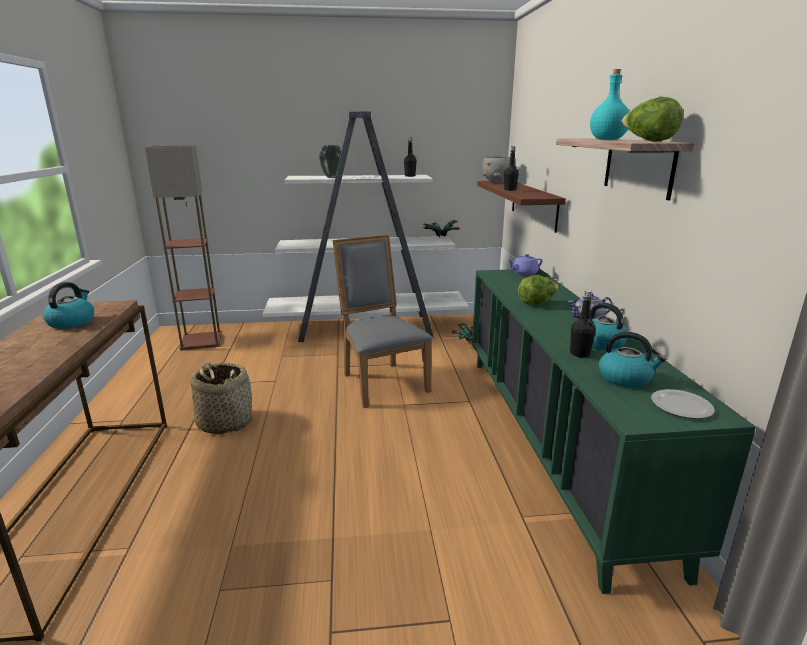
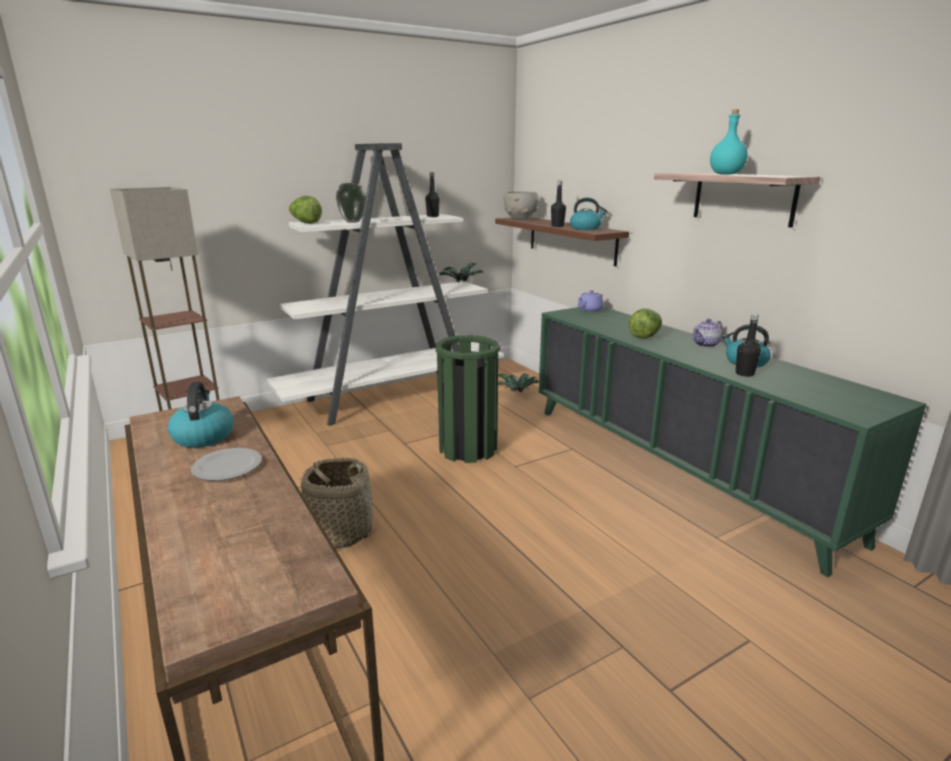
camera: 25 degrees left, 0 degrees up
grey chair [333,235,433,408] -> green trash can [435,335,500,463]
kettle [599,332,666,388] -> kettle moved to [570,198,607,230]
lettuce [621,97,683,142] -> lettuce moved to [289,196,322,224]
plate [651,389,715,419] -> plate moved to [191,448,262,481]

